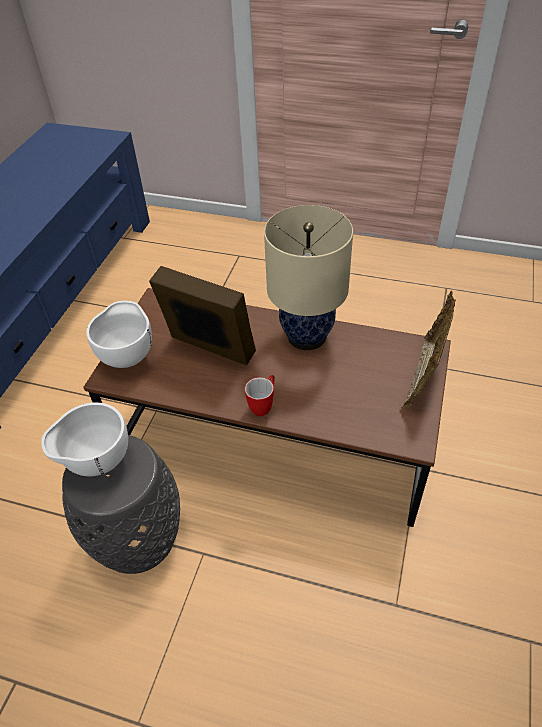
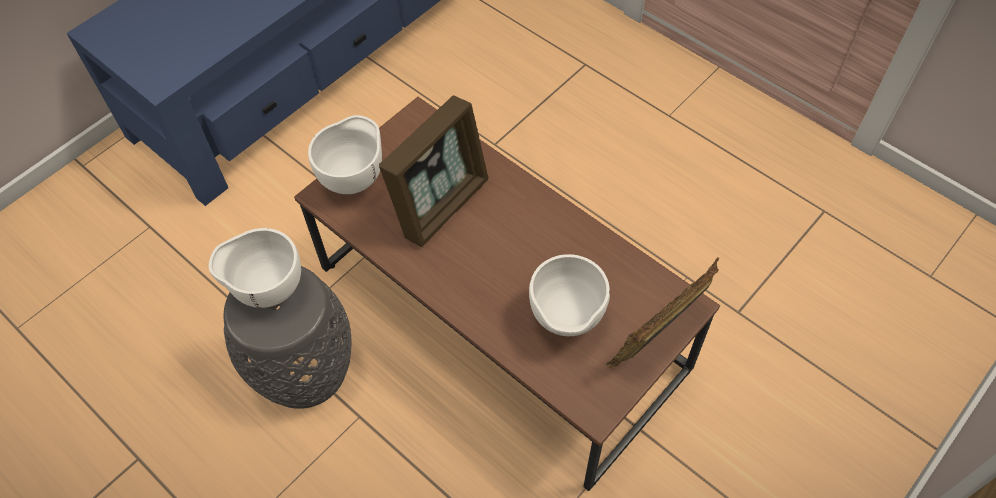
camera: 25 degrees right, 10 degrees up
picture frame [149,266,256,365] -> picture frame turned 75 degrees clockwise [379,95,488,247]
mug [245,375,275,416] -> none
beige table lamp [264,205,353,350] -> none
none -> white bowl [529,254,610,336]

